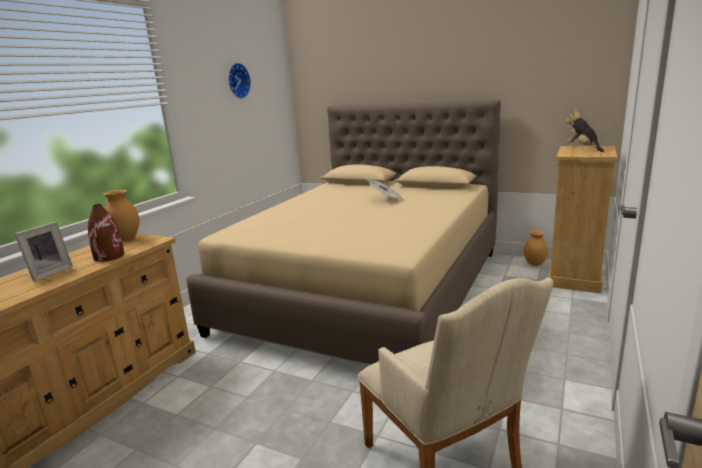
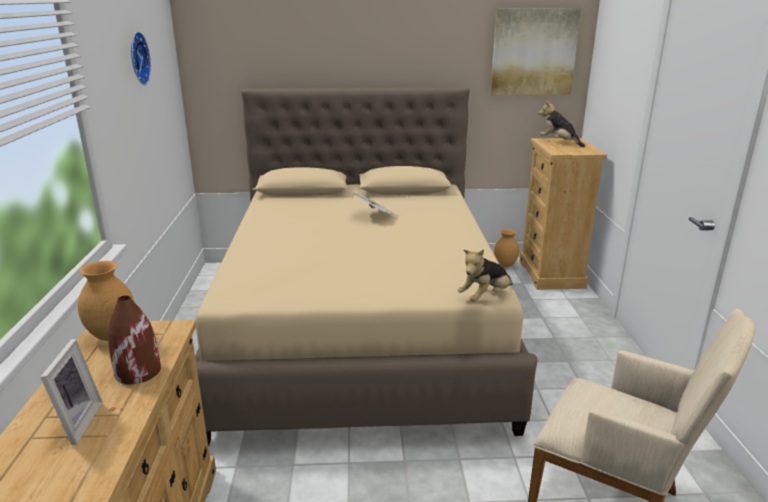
camera: 30 degrees left, 5 degrees up
none -> plush toy [457,249,513,302]
none -> picture [490,8,581,95]

